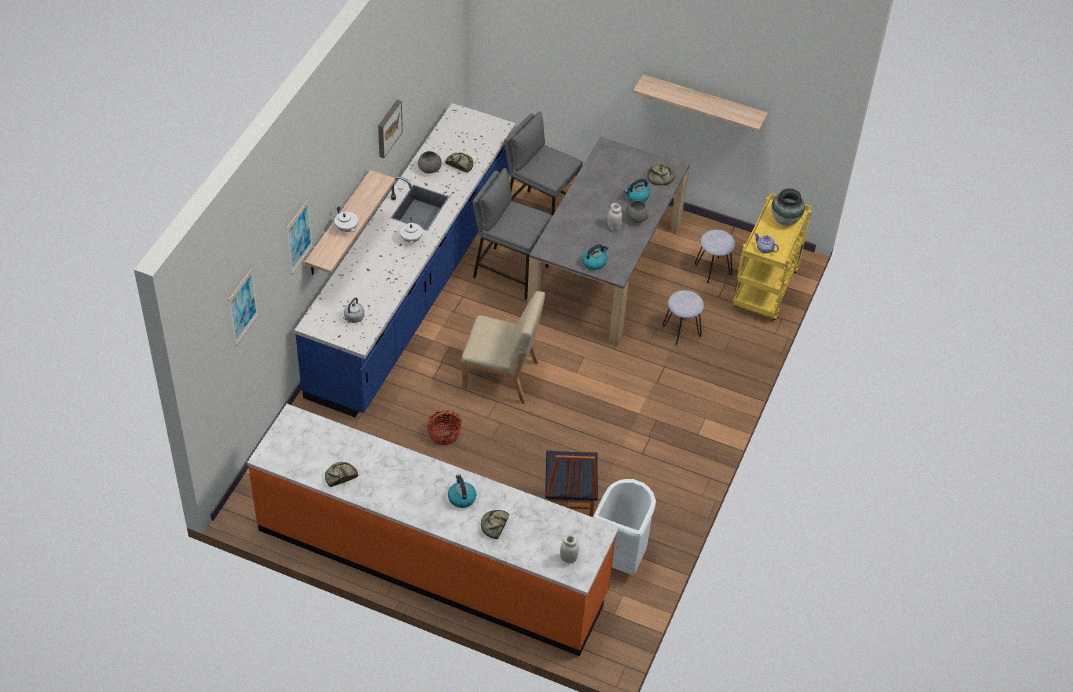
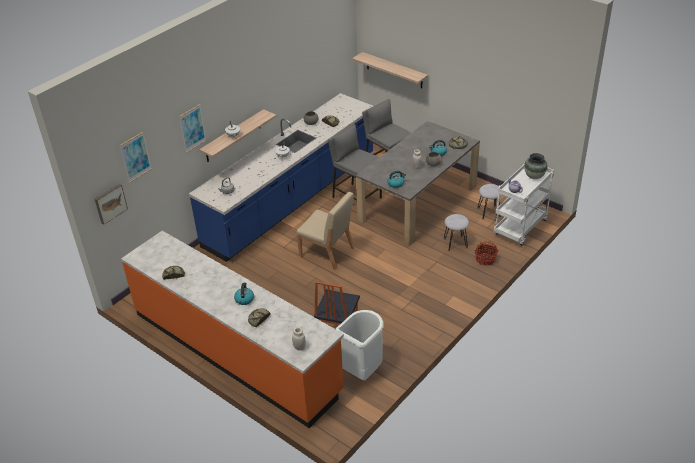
camera: 20 degrees right, 10 degrees down
picture [378,100,403,158] -> picture moved to [95,184,128,225]
basket [427,410,462,445] -> basket moved to [475,241,498,266]
shelf [633,74,768,132] -> shelf moved to [352,52,428,88]
yellow cart [733,194,811,320] -> white cart [494,162,554,245]

